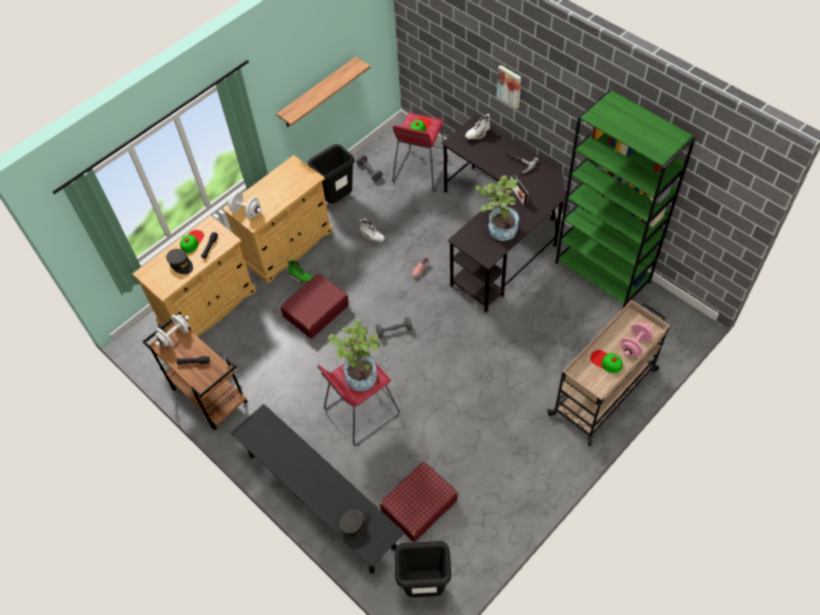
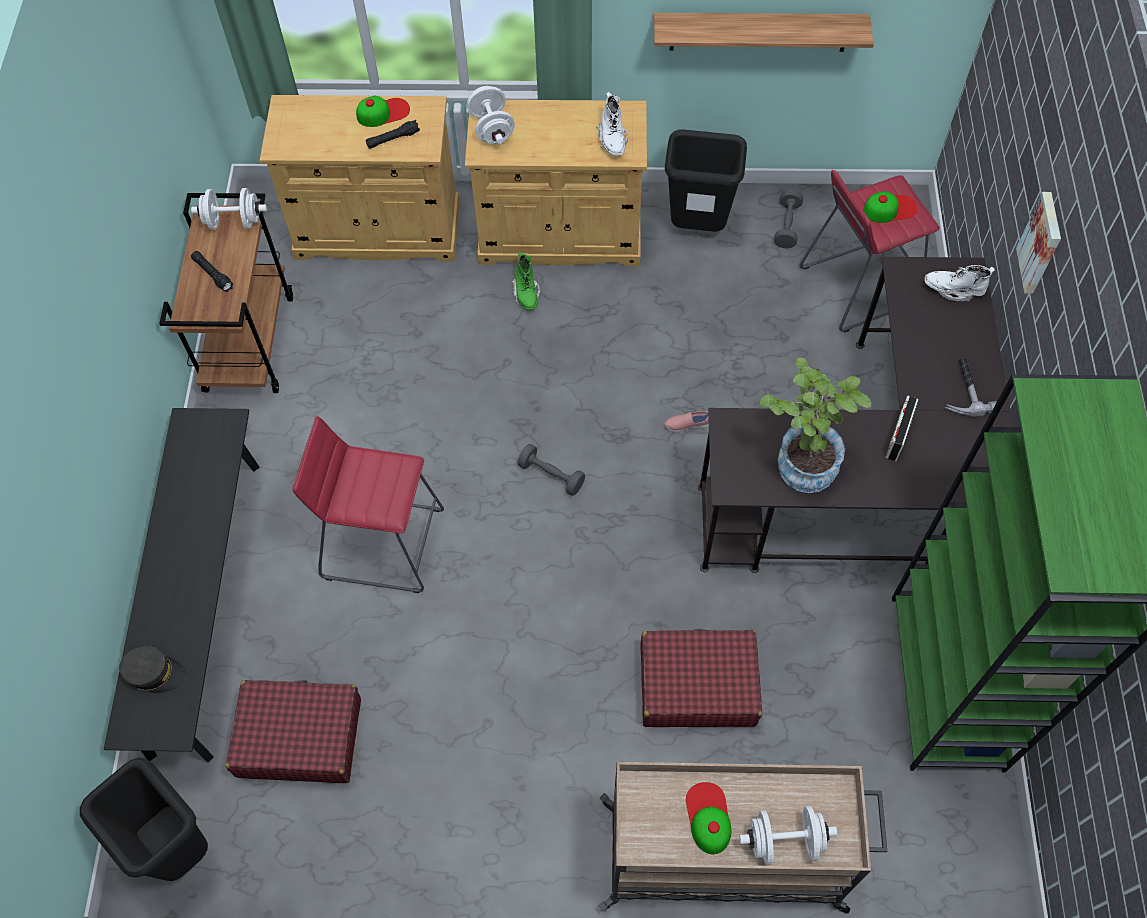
camera: 45 degrees right, 5 degrees up
grey cap [166,249,193,274] -> none
red suitcase [280,273,349,339] -> red suitcase moved to [640,629,762,727]
potted plant [328,320,380,391] -> none
white boot [360,218,385,242] -> white boot moved to [596,92,628,156]
pink dumbbell [621,323,653,356] -> white dumbbell [739,806,837,865]

